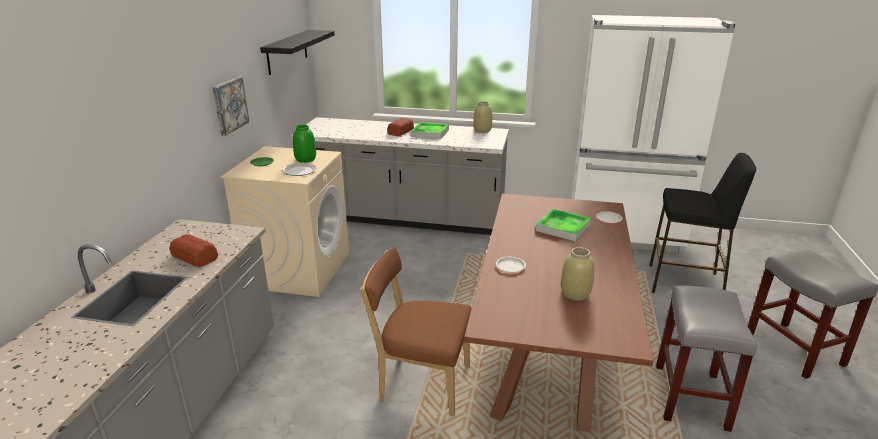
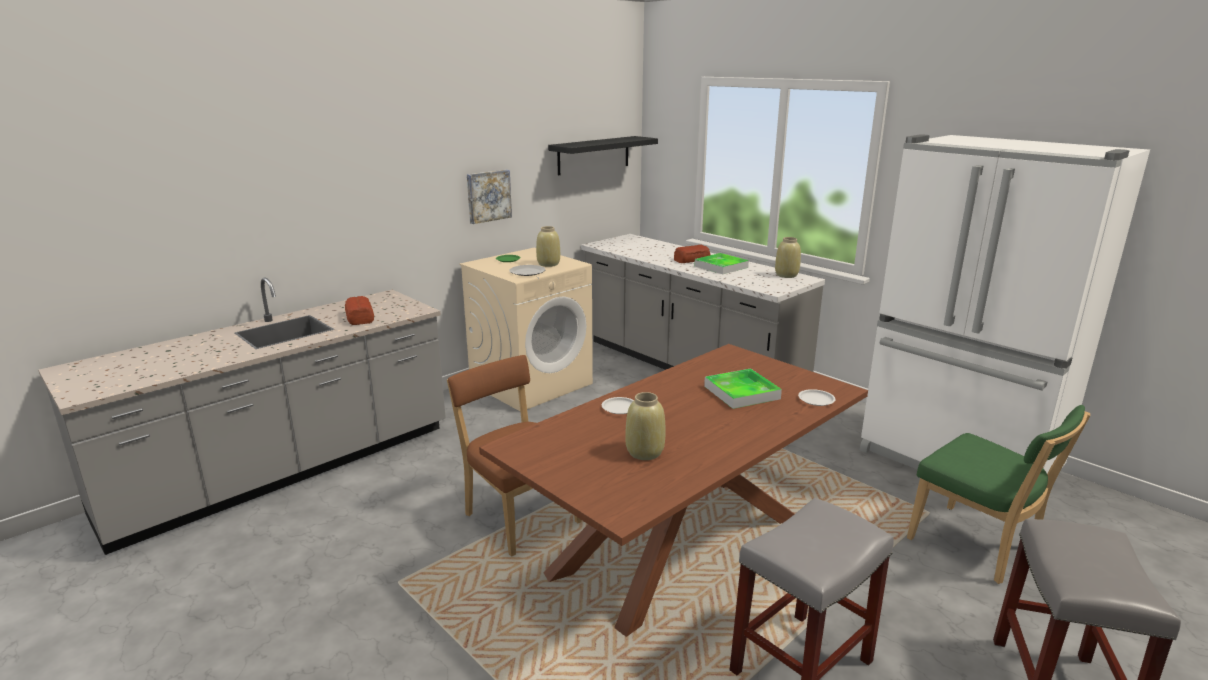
camera: 35 degrees right, 5 degrees down
green vase [293,125,316,163] -> beige vase [536,226,560,267]
black stool [649,153,756,293] -> green chair [907,405,1090,584]

